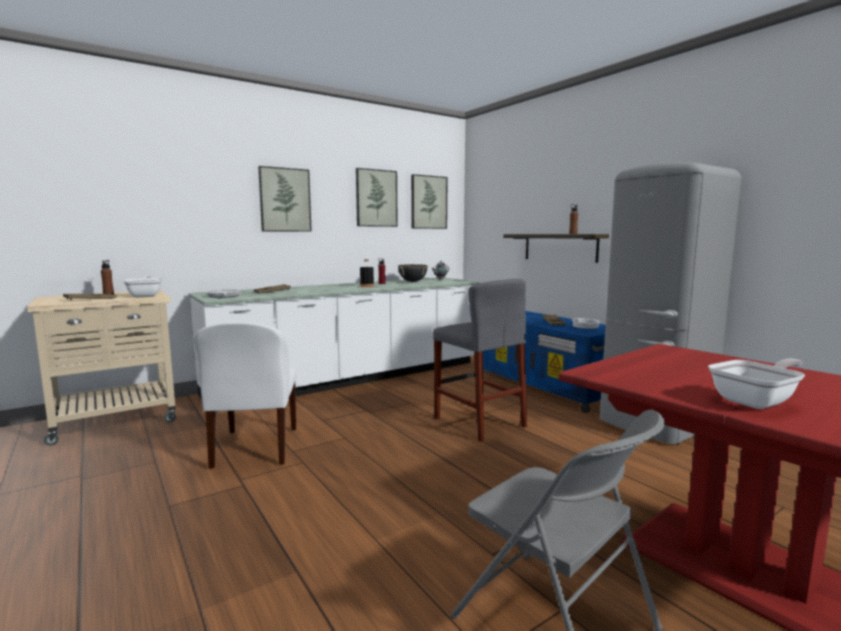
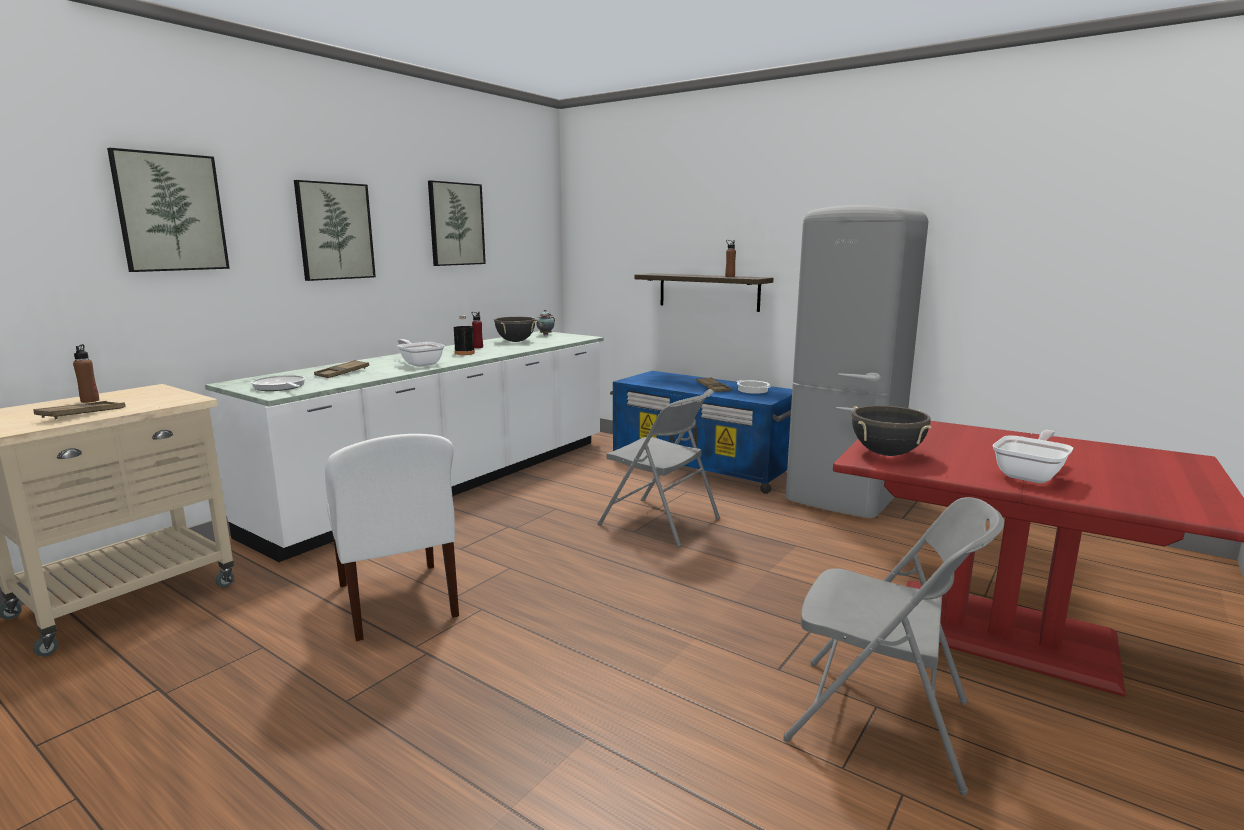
camera: 20 degrees left, 5 degrees up
frying pan [123,276,163,297] -> frying pan moved to [397,339,445,367]
picture [411,174,448,229] -> picture moved to [107,148,230,272]
grey stool [433,279,527,442] -> grey chair [597,389,720,548]
none -> black cooking pot [851,405,932,456]

